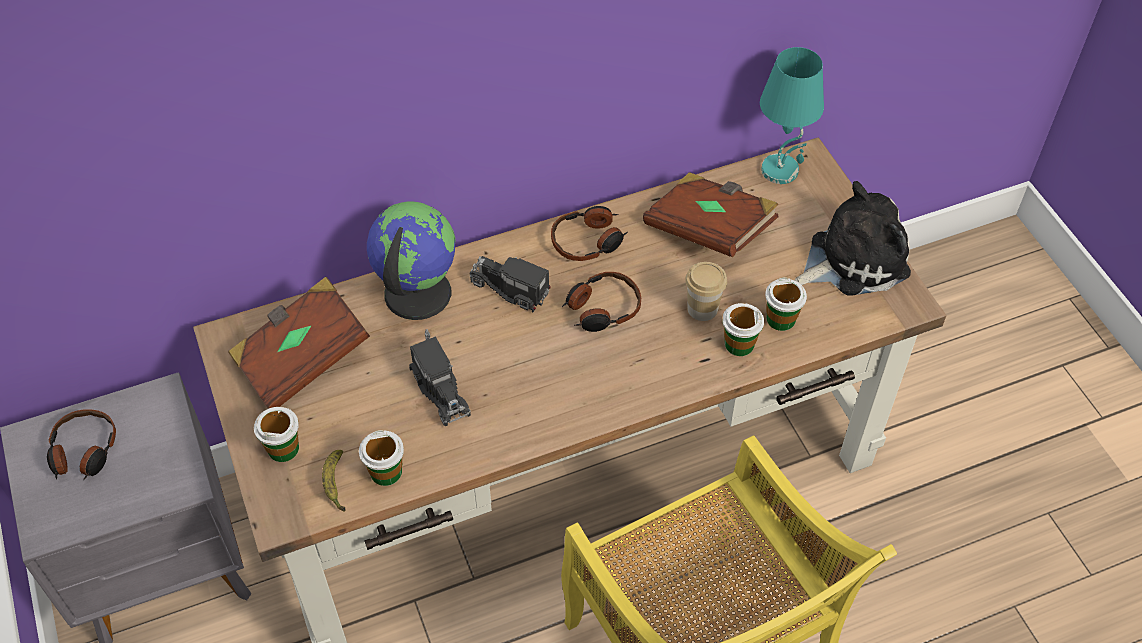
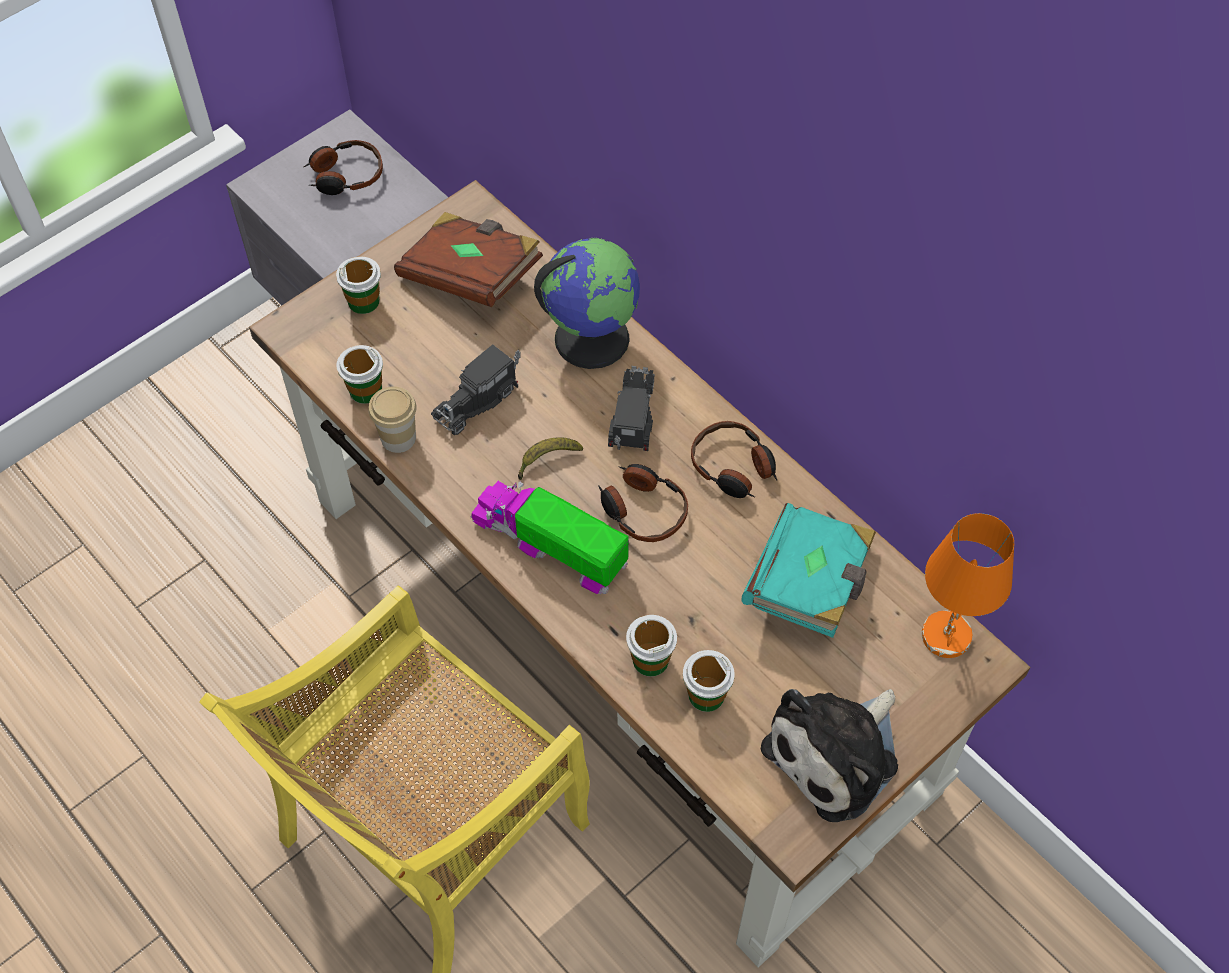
camera: 70 degrees right, 5 degrees up
banana [322,450,346,512] -> banana moved to [518,437,583,480]
brown book [643,172,778,257] -> turquoise book [741,503,876,638]
cup [685,262,727,321] -> cup moved to [368,386,417,453]
turquoise table lamp [760,47,824,184] -> orange table lamp [922,513,1014,658]
plush toy [795,181,911,296] -> plush toy turned 90 degrees clockwise [761,689,898,822]
none -> toy truck [471,481,629,595]

